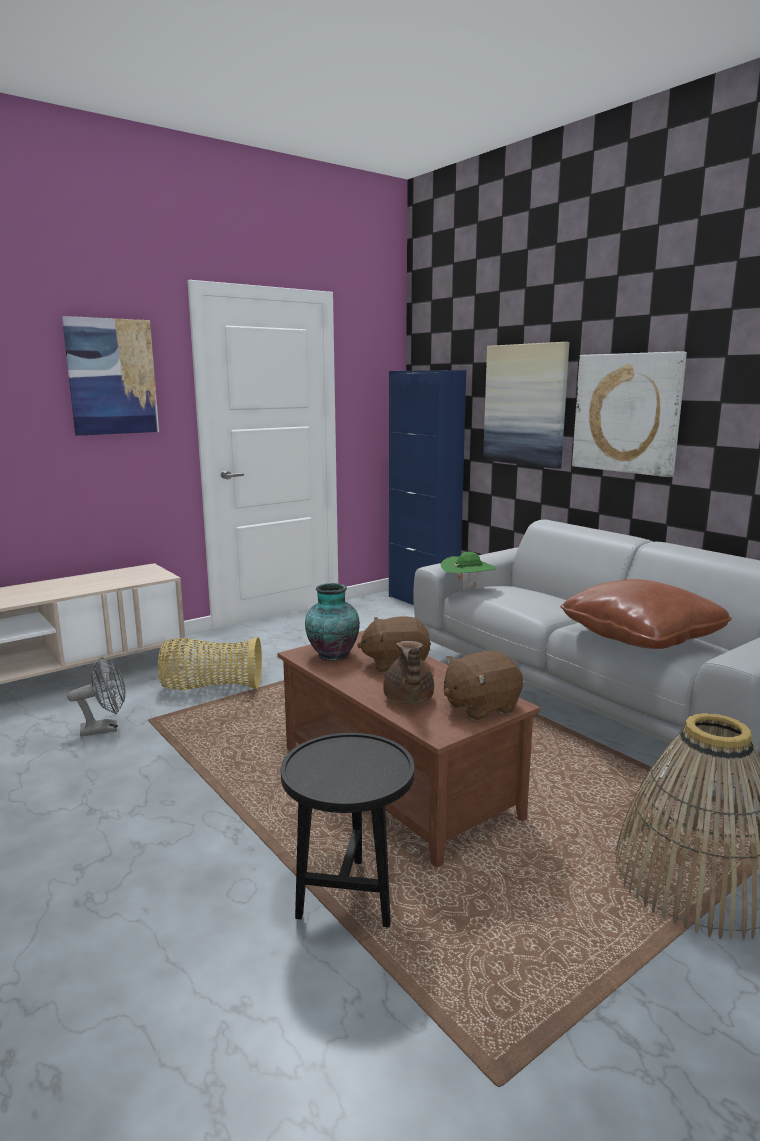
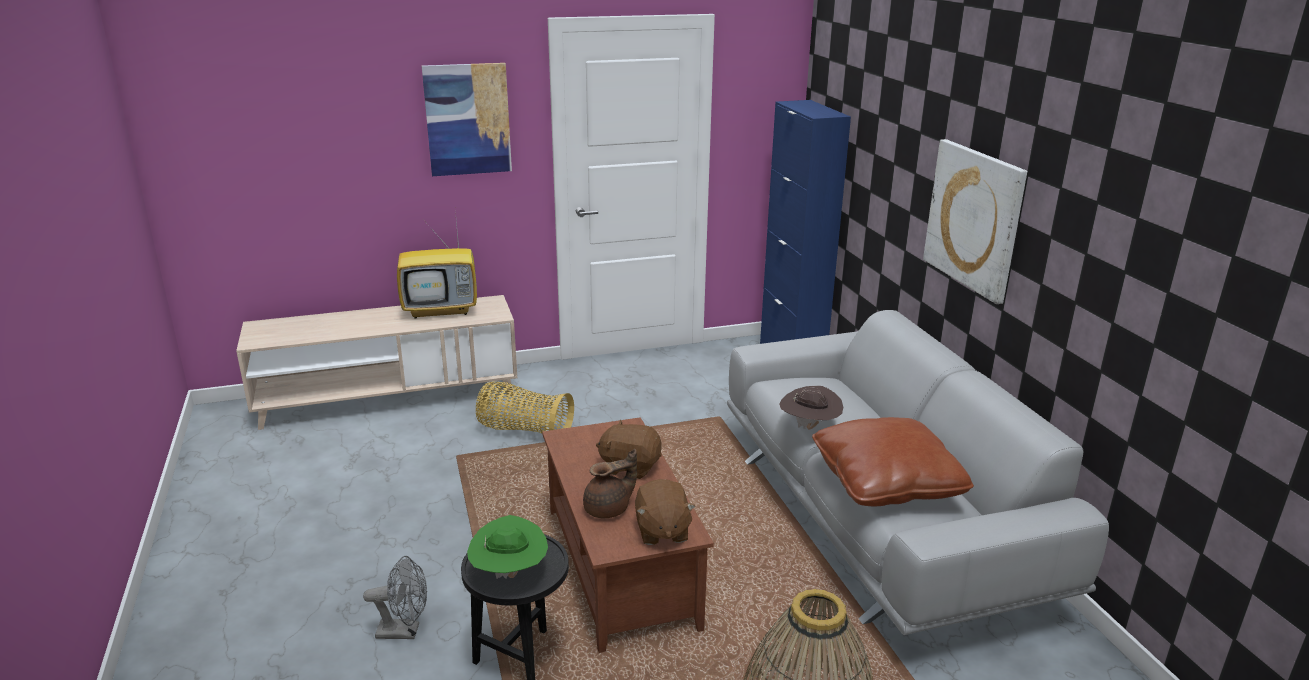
camera: 20 degrees right, 10 degrees up
grey fan [67,657,125,736] -> grey fan moved to [363,556,427,639]
vase [305,583,360,661] -> none
brown teapot [383,641,434,704] -> brown teapot turned 135 degrees counterclockwise [583,449,637,518]
green hat [441,552,497,591] -> green hat moved to [467,515,548,579]
brown plush toy [444,651,523,721] -> brown plush toy turned 90 degrees counterclockwise [635,479,696,545]
picture [483,342,569,469] -> none
none -> television [397,211,477,319]
none -> brown hat [779,386,843,430]

